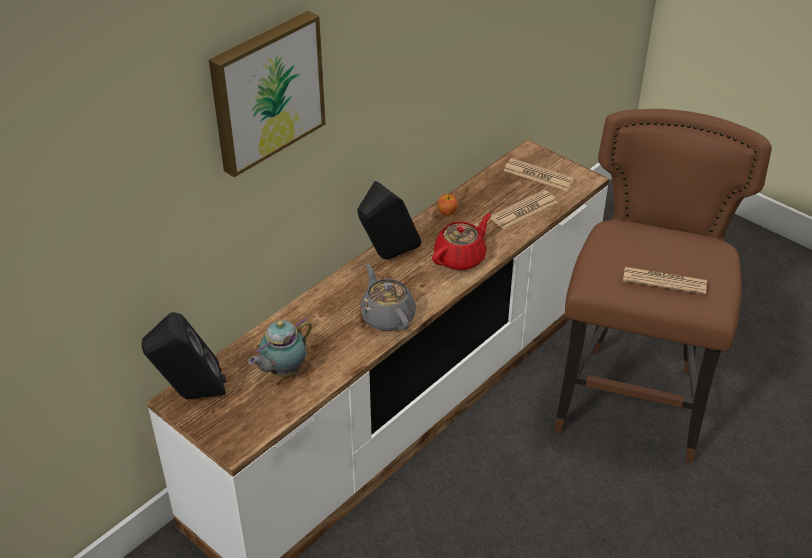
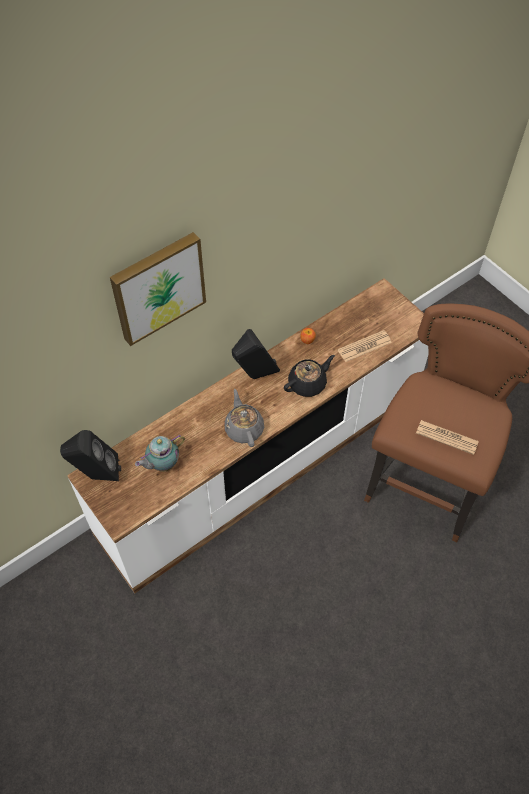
camera: 10 degrees right, 15 degrees up
red teapot [432,213,491,271] -> black teapot [284,355,335,397]
newspaper [503,158,575,191] -> none

